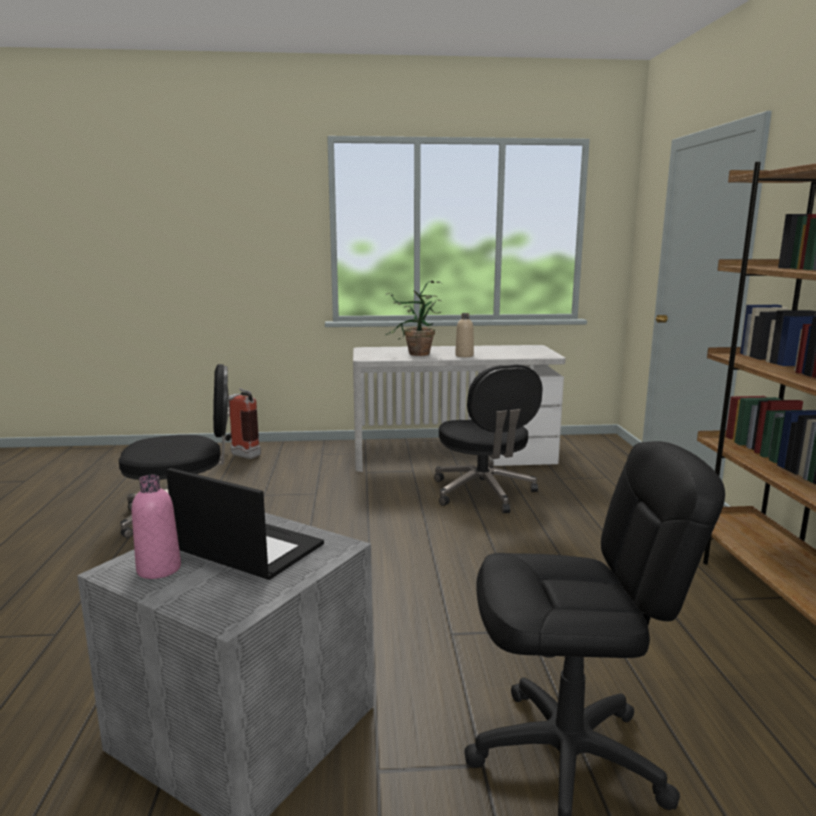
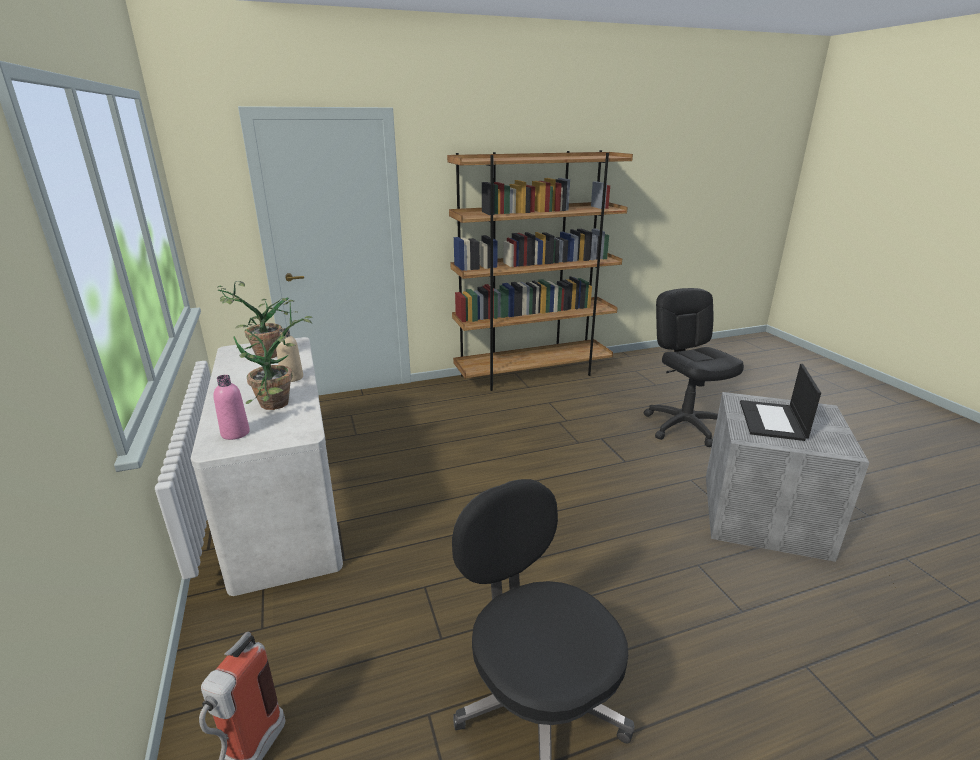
camera: 105 degrees left, 10 degrees up
pink bottle [132,475,181,579] -> pink bottle moved to [213,375,250,440]
black office chair [434,364,543,513] -> none
none -> potted plant [218,281,297,358]

